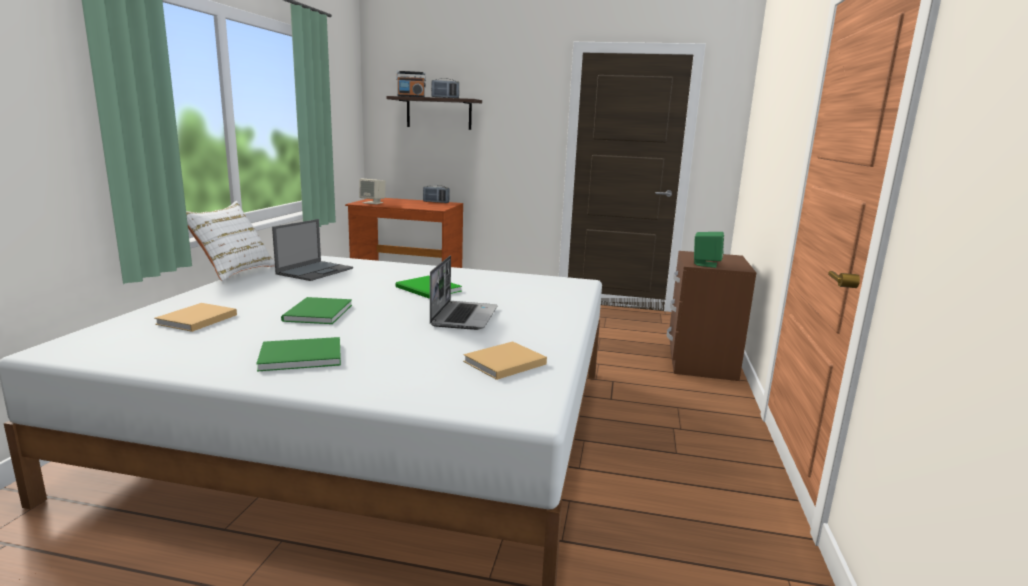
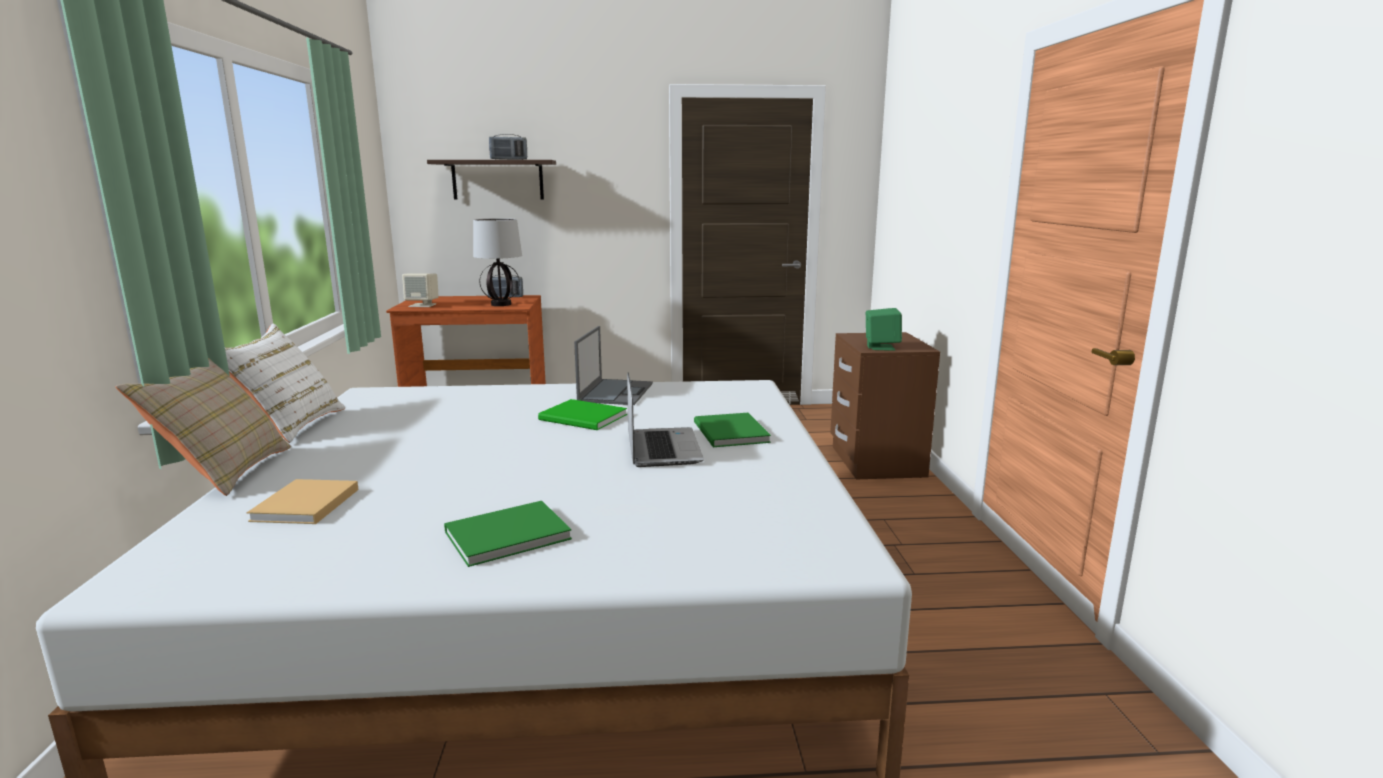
camera: 15 degrees left, 0 degrees up
laptop [272,219,353,281] -> laptop moved to [574,326,653,405]
green book [281,297,352,324] -> green book moved to [694,413,771,447]
radio [396,71,426,97] -> none
beige book [463,341,547,380] -> none
none -> beige pillow [115,358,291,496]
none -> table lamp [473,218,522,306]

